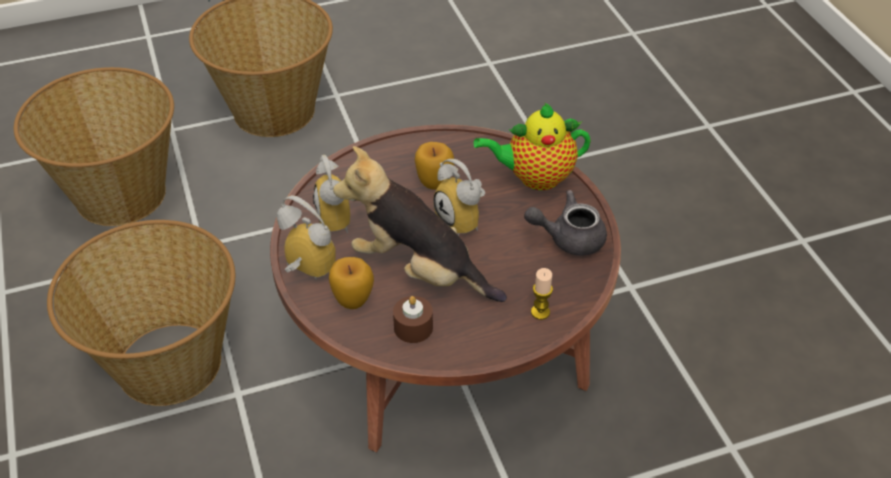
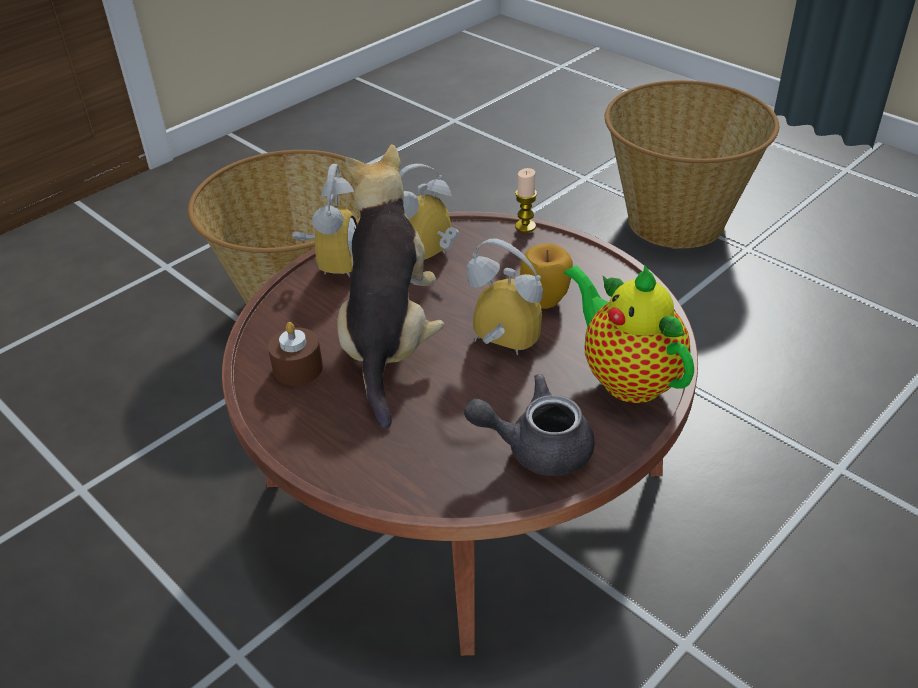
camera: 65 degrees right, 5 degrees down
basket [14,67,174,226] -> none
apple [329,257,374,309] -> none
alarm clock [433,159,485,236] -> alarm clock turned 90 degrees clockwise [466,239,543,355]
grey teapot [524,190,607,256] -> grey teapot turned 60 degrees counterclockwise [464,374,595,476]
candle [531,268,553,320] -> candle moved to [515,168,537,233]

